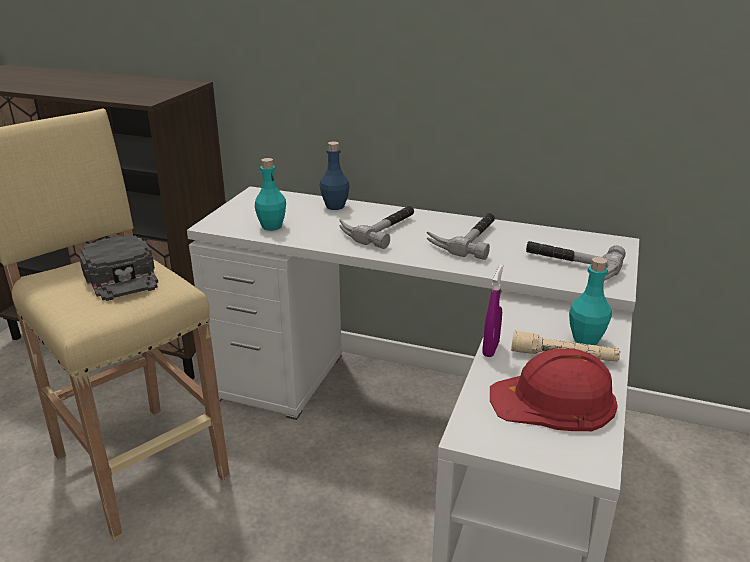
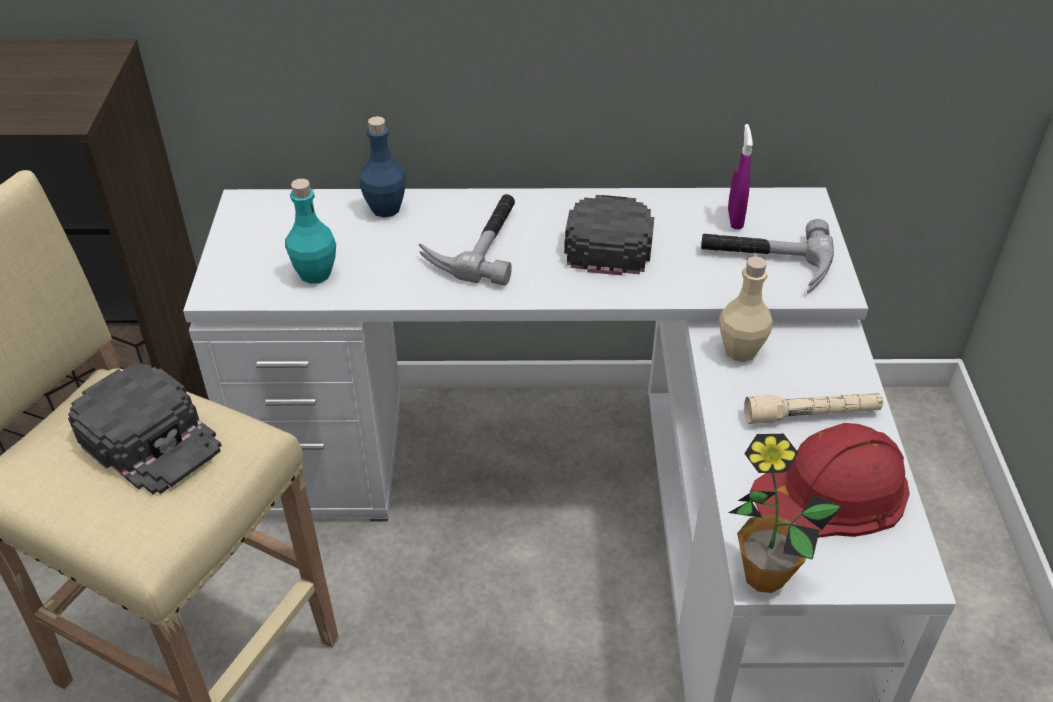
camera: 20 degrees left, 15 degrees up
hammer [427,213,495,260] -> black cap [564,195,654,275]
purple spray bottle [483,264,503,357] -> purple spray bottle moved to [728,124,753,229]
turquoise bottle [569,257,612,345] -> none
none -> beige bottle [719,256,773,362]
none -> potted plant [728,434,841,593]

